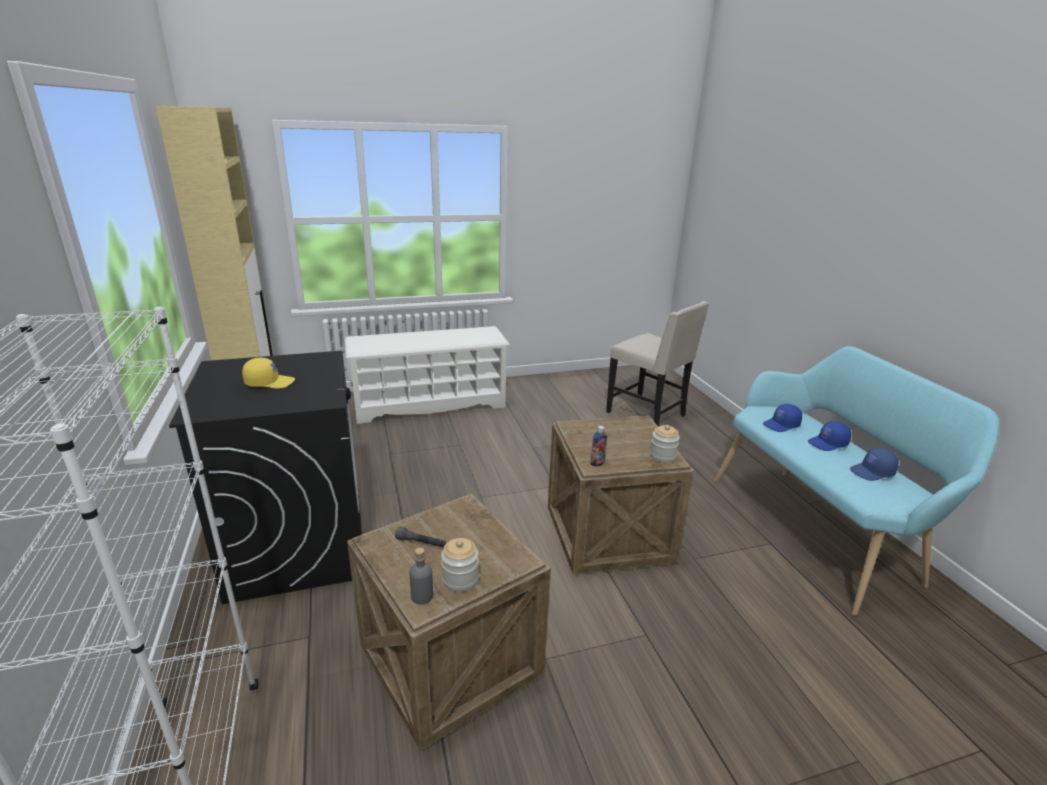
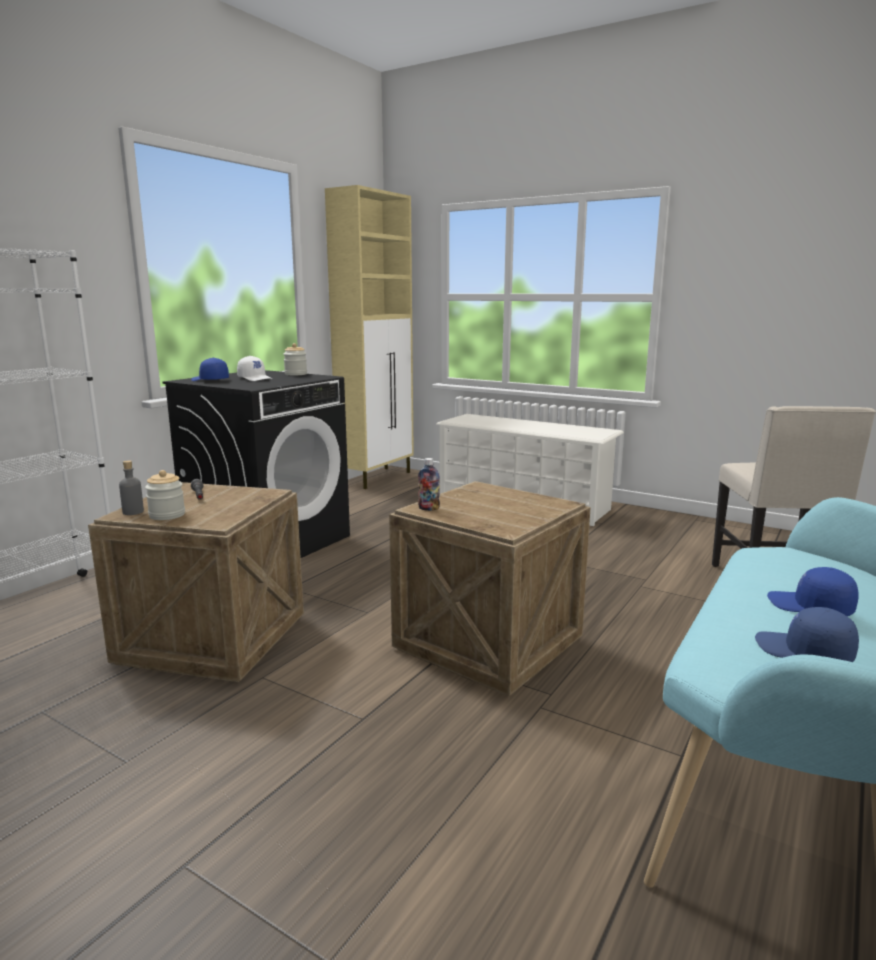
camera: 50 degrees right, 10 degrees down
yellow cap [242,358,295,388] -> white cap [237,356,273,381]
jar [650,425,680,463] -> jar moved to [283,343,307,375]
blue cap [763,404,802,432] -> blue cap moved to [191,357,229,381]

